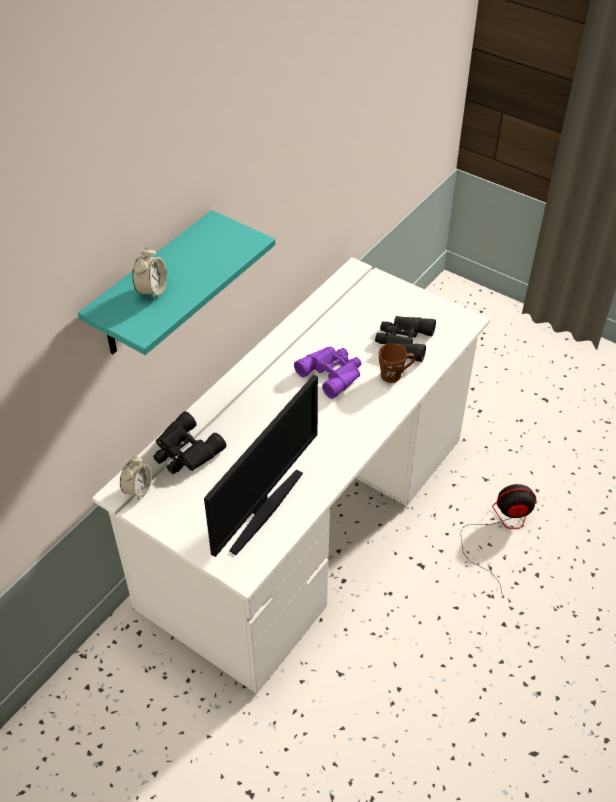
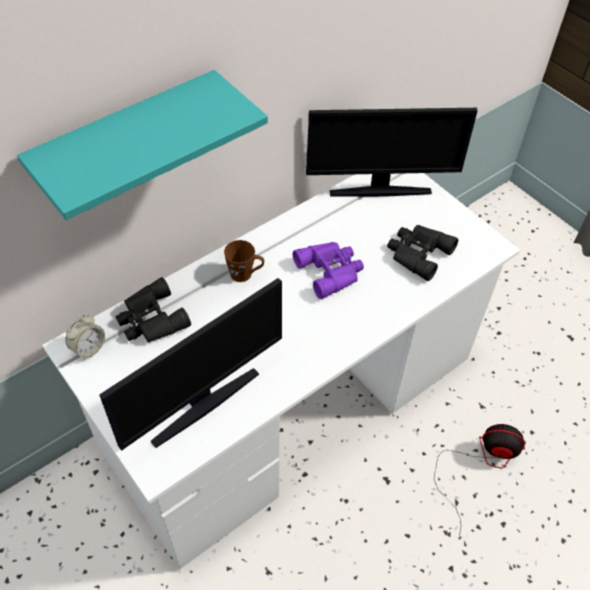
camera: 15 degrees right, 5 degrees up
alarm clock [132,246,167,300] -> none
brown mug [379,343,415,383] -> brown mug moved to [224,240,264,282]
none -> monitor [306,108,478,197]

